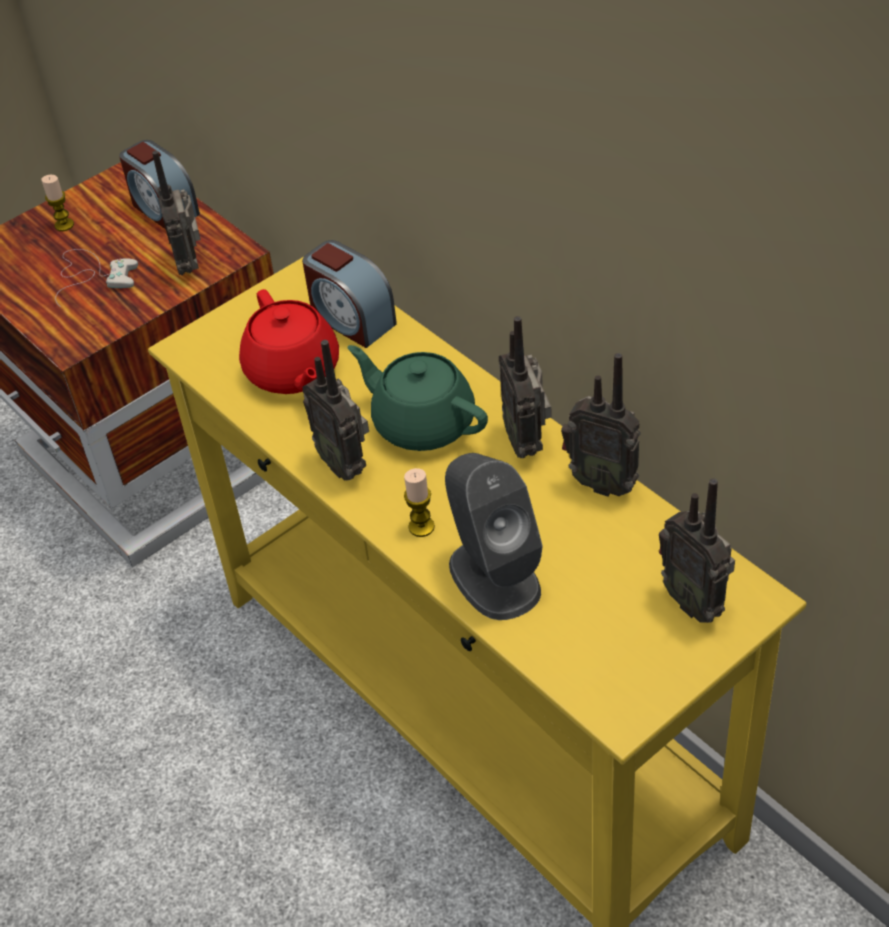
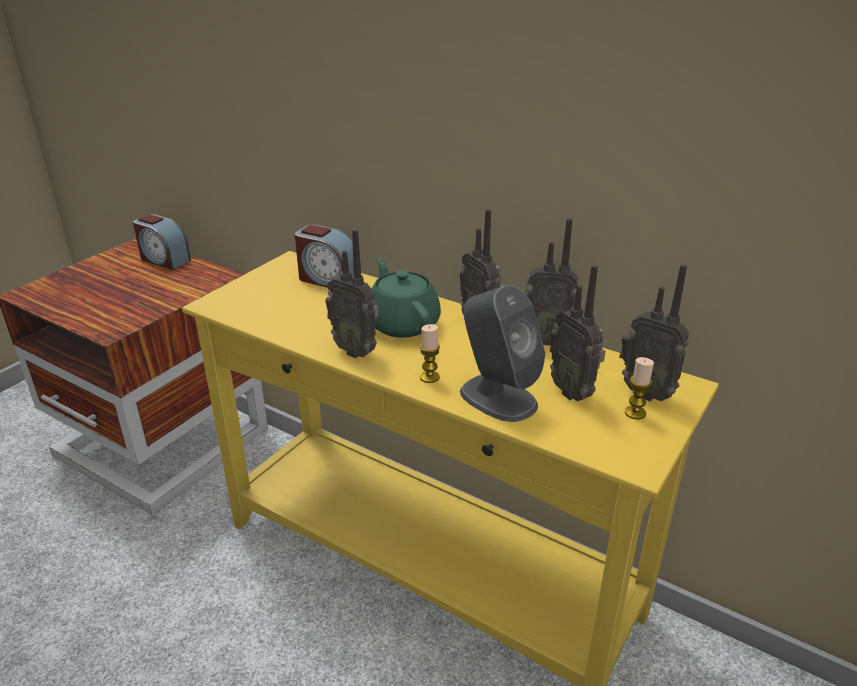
camera: 20 degrees left, 15 degrees down
candle [41,175,74,231] -> candle moved to [625,357,654,420]
white game controller [55,249,138,307] -> none
radio [152,151,201,275] -> radio moved to [550,264,605,401]
red teapot [239,289,339,394] -> none
green teapot [348,345,488,451] -> green teapot turned 45 degrees clockwise [372,258,441,338]

